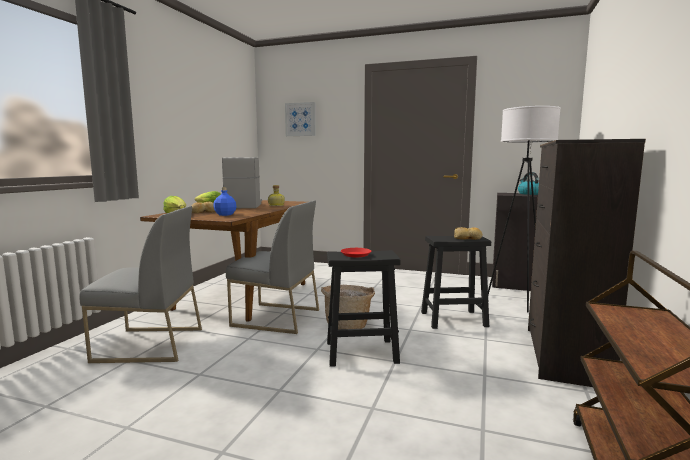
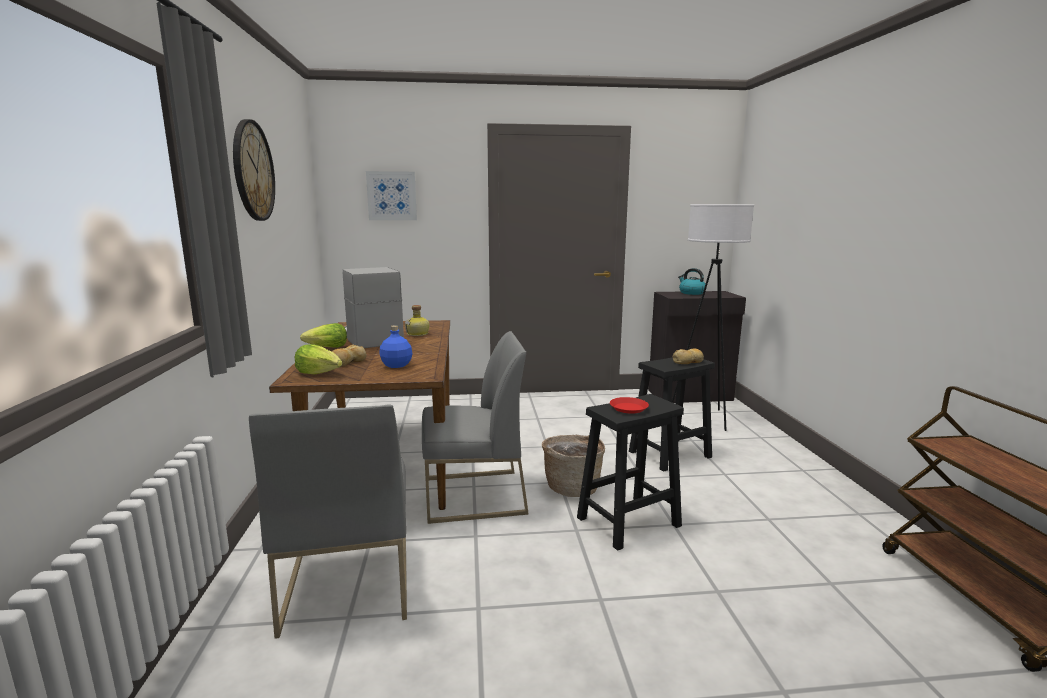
camera: 25 degrees left, 5 degrees up
grey chair [79,206,202,363] -> grey chair turned 105 degrees clockwise [249,405,407,639]
black dresser [528,139,646,387] -> none
none -> wall clock [233,119,275,221]

